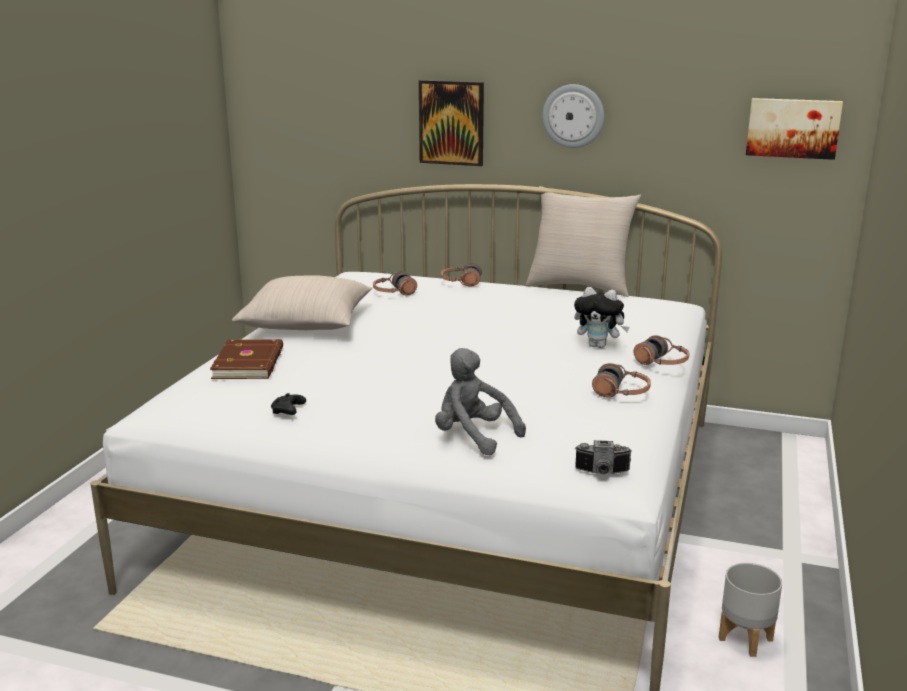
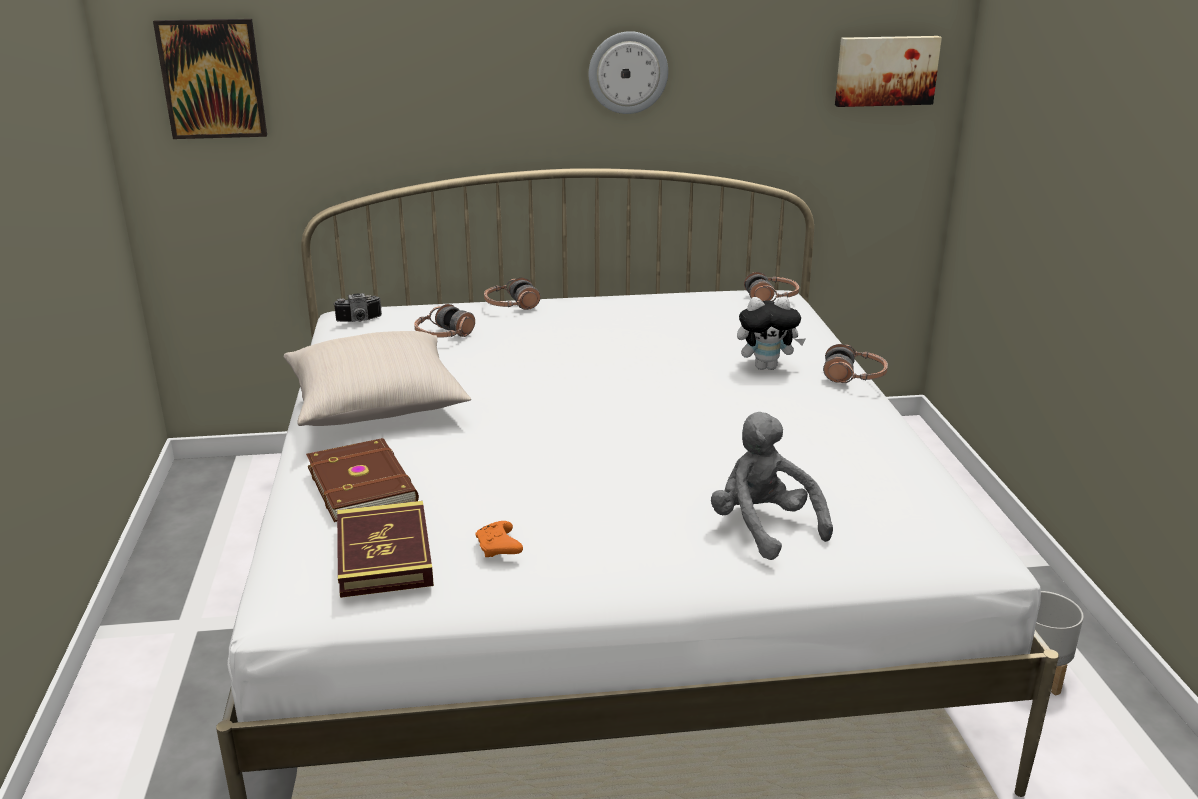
camera: 25 degrees left, 5 degrees up
black game controller [271,393,306,415] -> orange game controller [475,521,523,557]
picture [419,80,484,166] -> picture moved to [153,19,267,139]
grey plush toy [435,348,526,455] -> grey plush toy turned 45 degrees clockwise [711,412,833,560]
beige pillow [526,186,641,297] -> none
camera [575,440,632,475] -> camera moved to [333,293,382,322]
headphones [592,363,651,398] -> headphones moved to [744,272,799,301]
none -> book [337,501,434,598]

